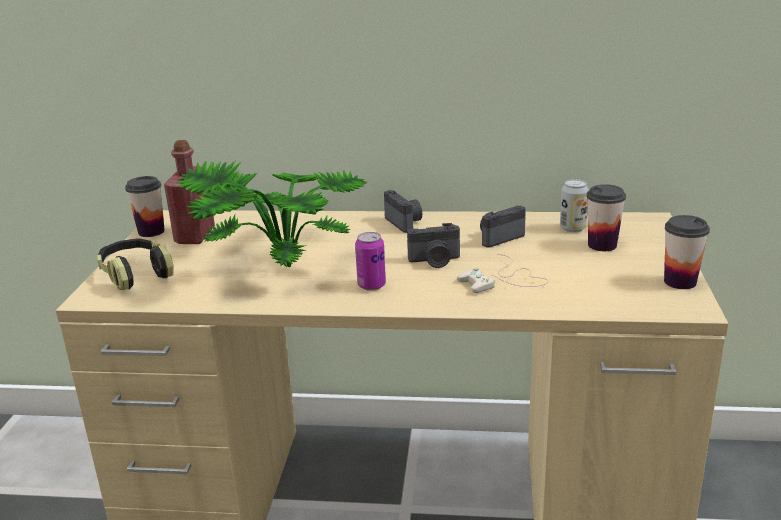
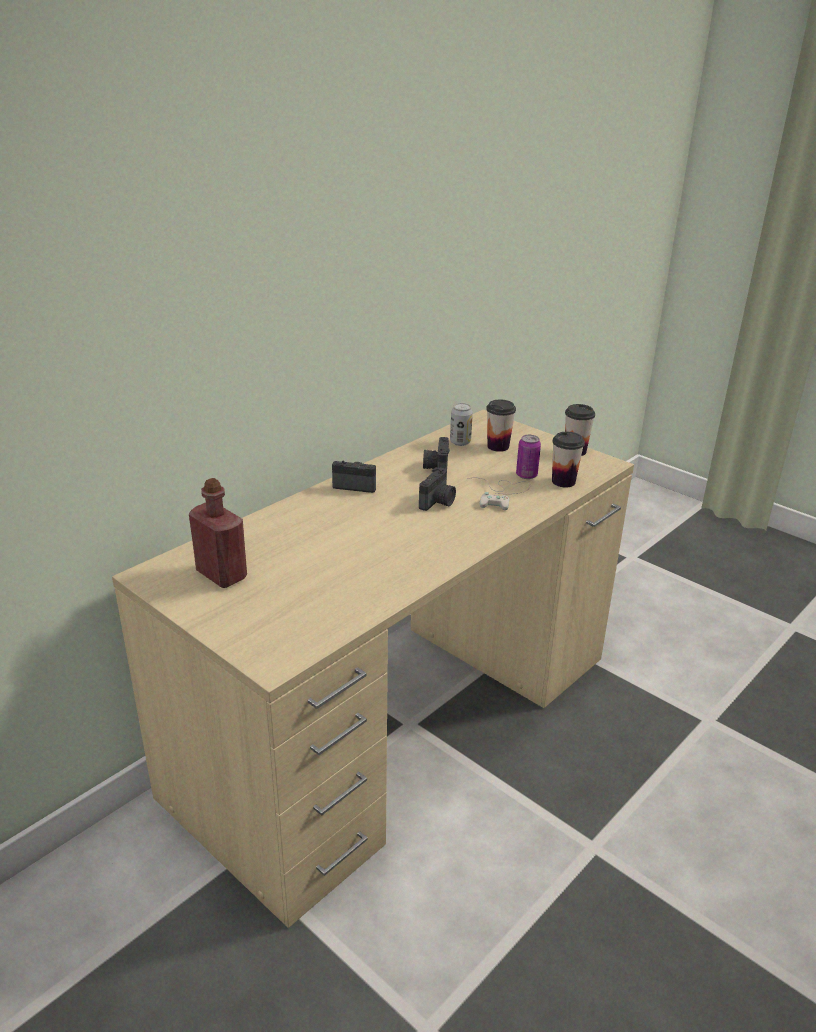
camera: 55 degrees left, 5 degrees up
headphones [97,239,174,290] -> none
cup [125,176,165,237] -> cup moved to [552,432,585,487]
potted plant [177,161,367,267] -> none
can [355,232,386,291] -> can moved to [516,435,541,479]

